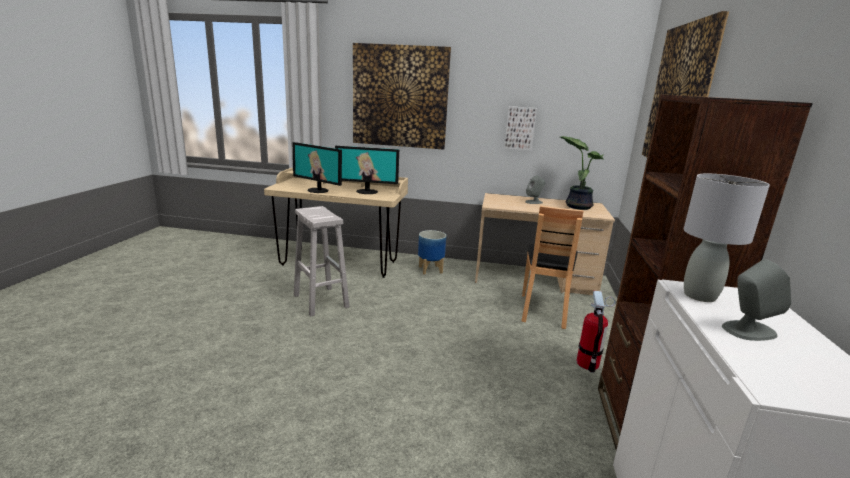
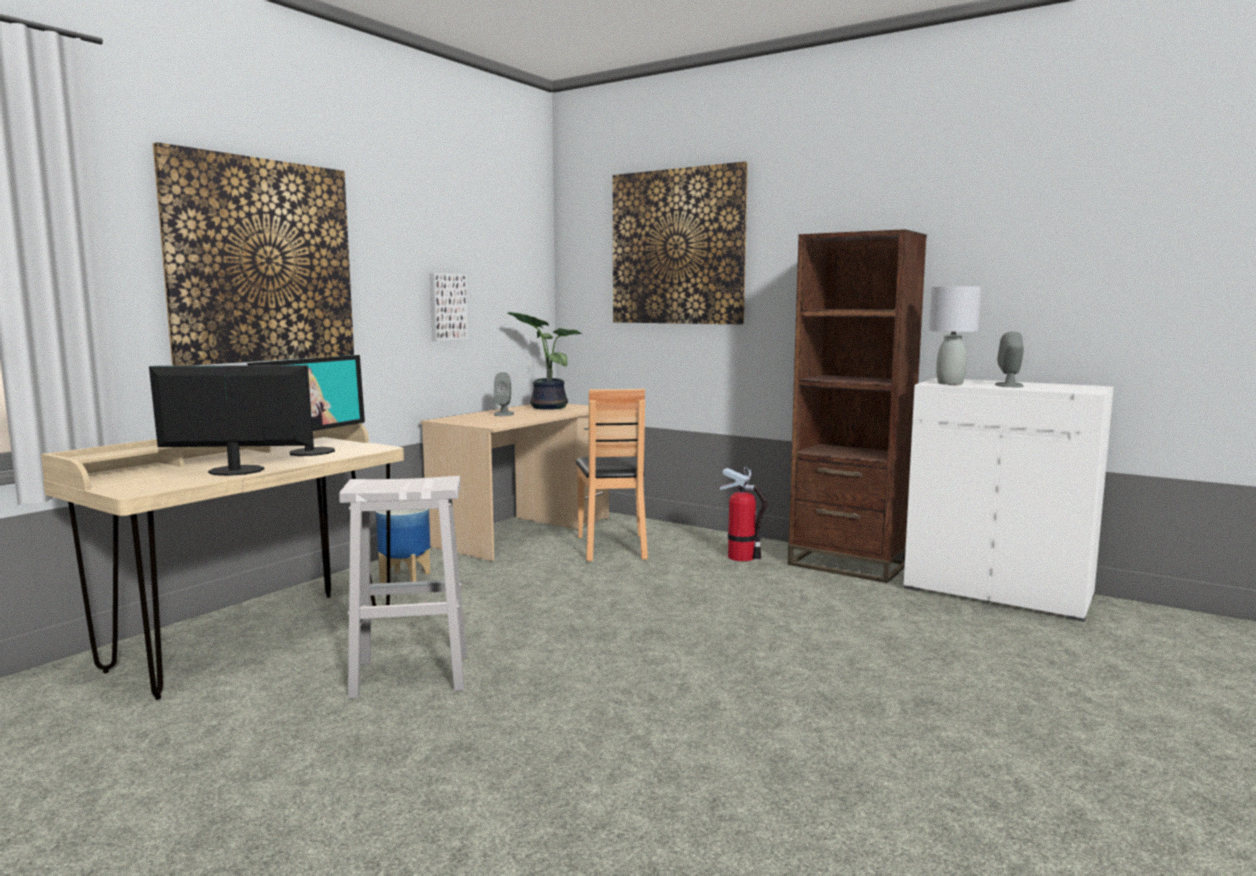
camera: 65 degrees left, 10 degrees down
monitor [293,142,342,193] -> monitor turned 150 degrees counterclockwise [149,365,313,476]
brown chair [522,205,584,329] -> brown chair turned 45 degrees clockwise [575,389,648,561]

